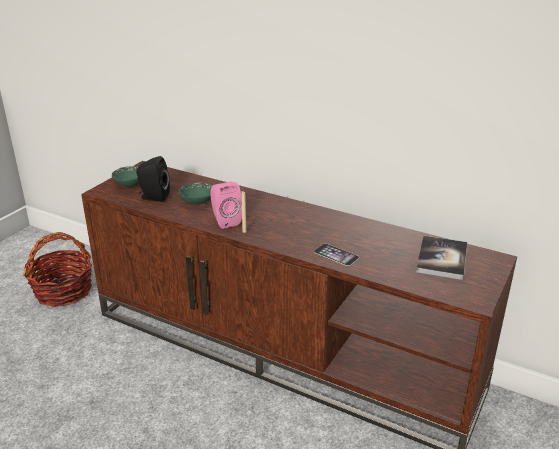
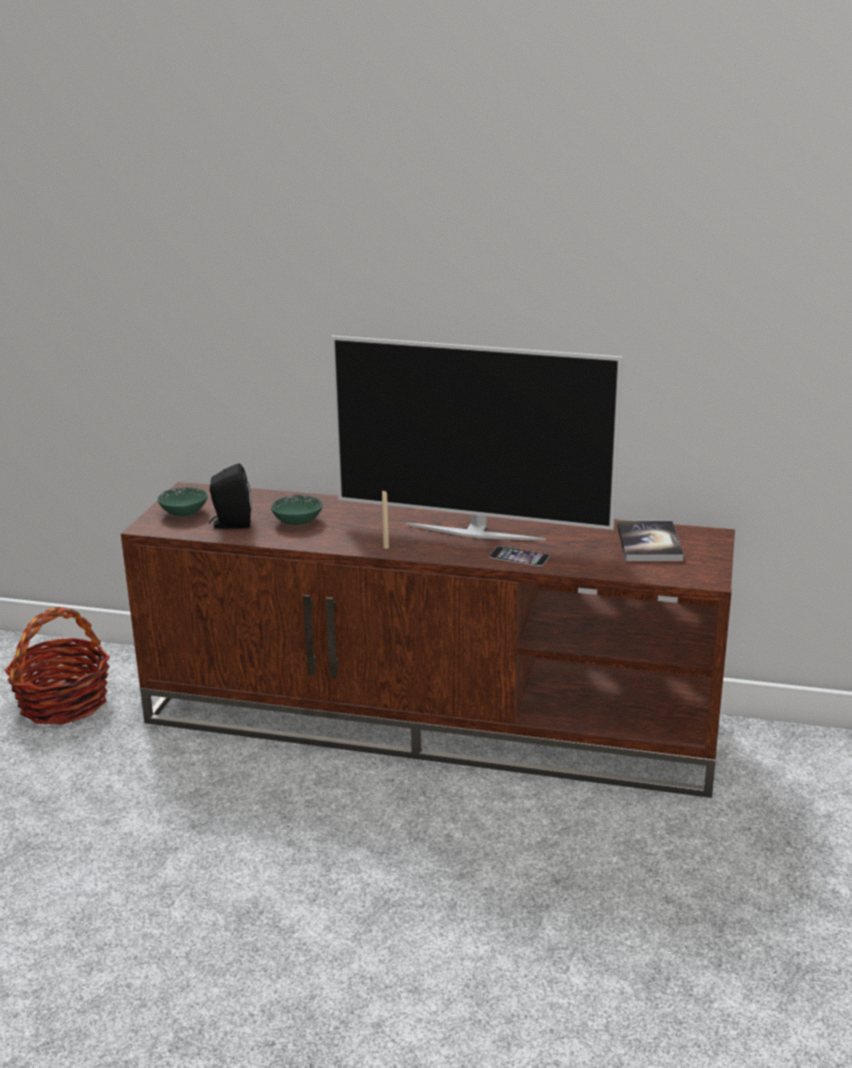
camera: 15 degrees left, 5 degrees down
pink speaker [210,182,242,229] -> none
none -> television [331,336,623,541]

